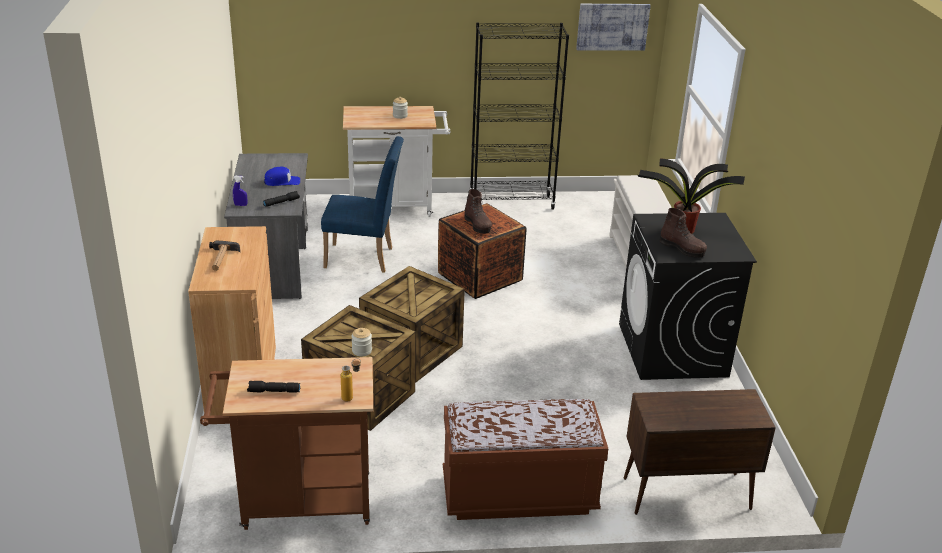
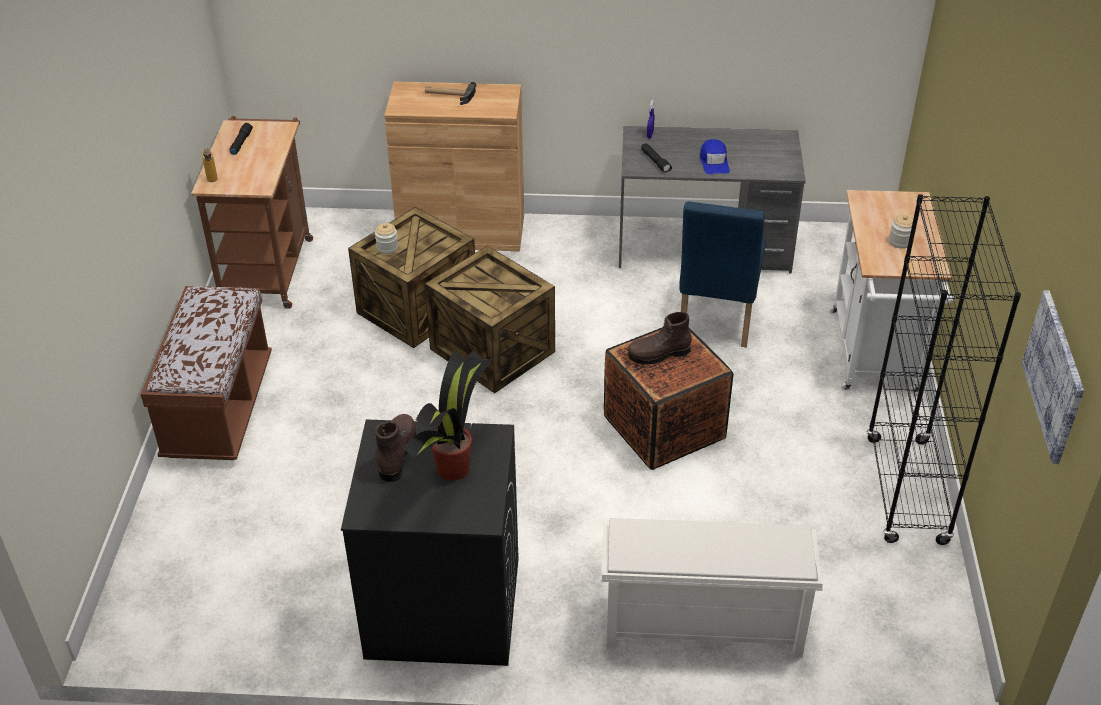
camera: 100 degrees right, 10 degrees up
brown cabinet [623,389,776,515] -> none
brown boot [660,208,707,258] -> brown boot turned 135 degrees clockwise [375,414,416,482]

